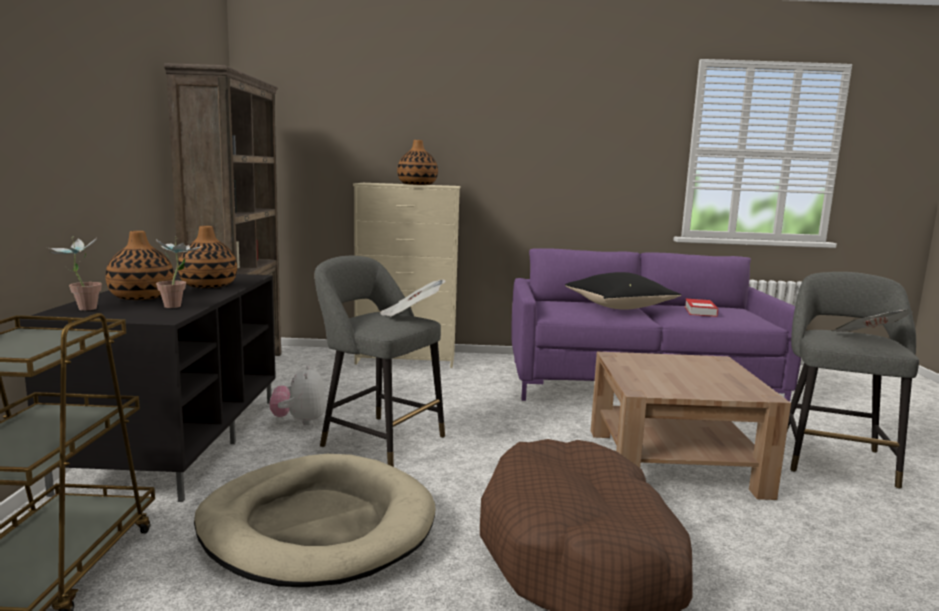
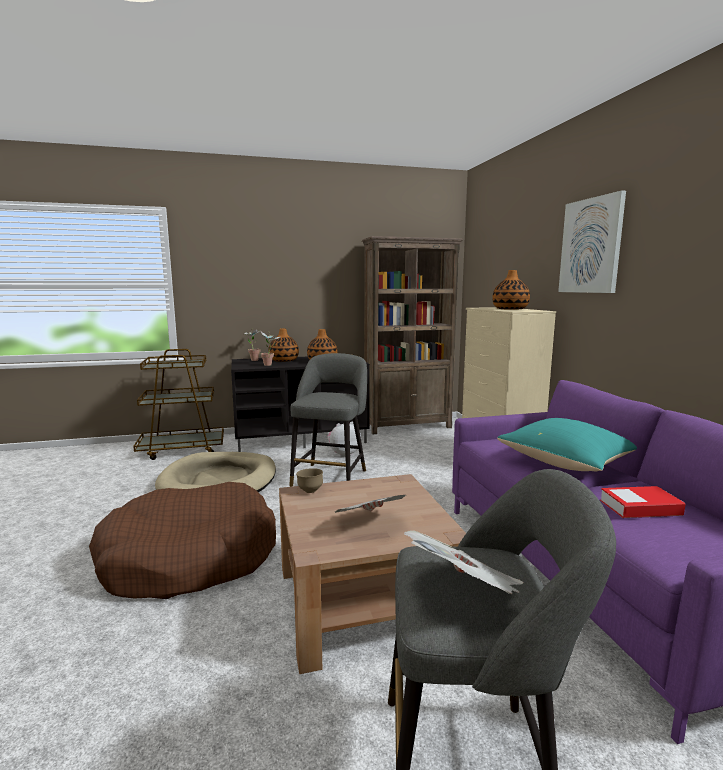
camera: 75 degrees right, 0 degrees up
newspaper [380,279,446,317] -> newspaper moved to [335,495,406,513]
black pillow [565,272,681,310] -> turquoise pillow [497,418,637,471]
none -> brown bowl [296,468,323,493]
none -> picture [558,190,626,293]

